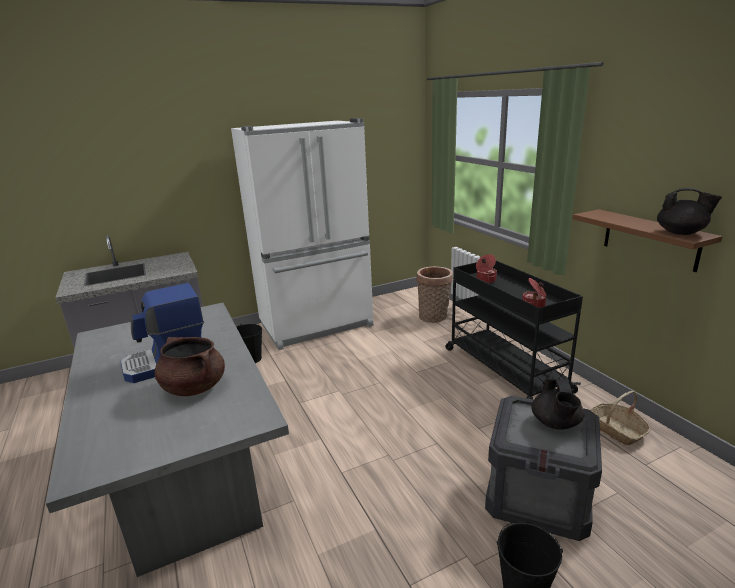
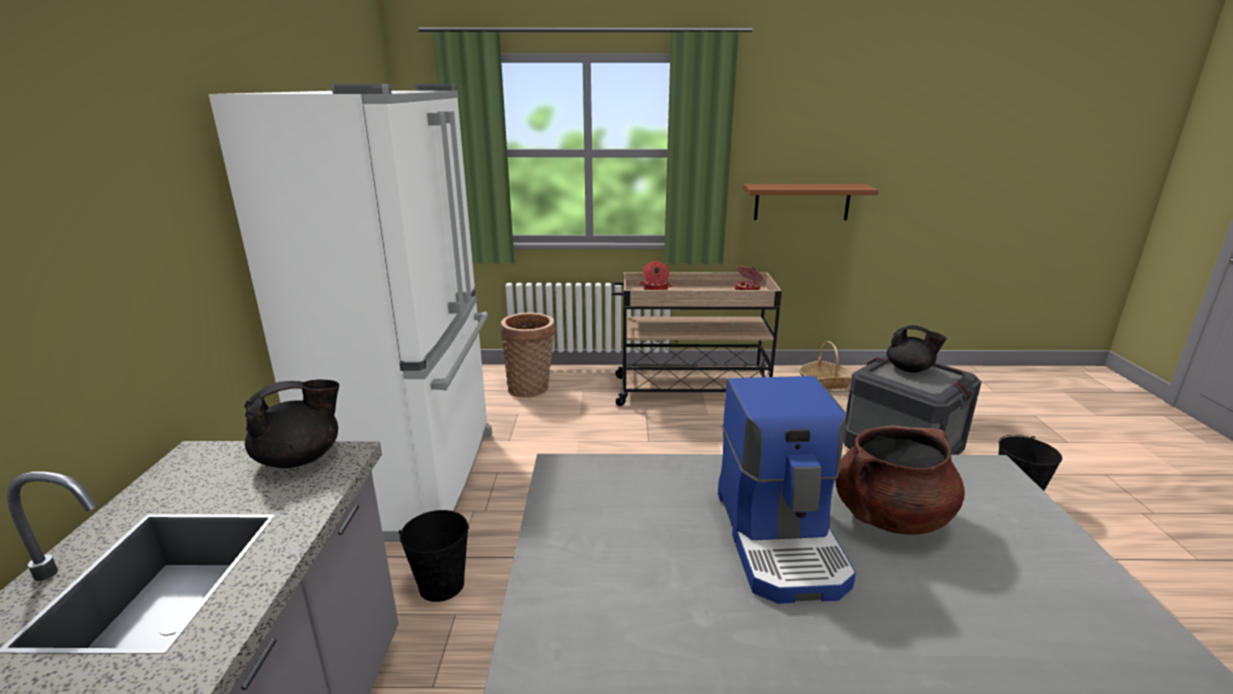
camera: 65 degrees left, 0 degrees up
black cart [445,261,583,399] -> beige cart [611,272,782,406]
black teapot [657,188,722,235] -> black teapot moved to [244,379,339,468]

